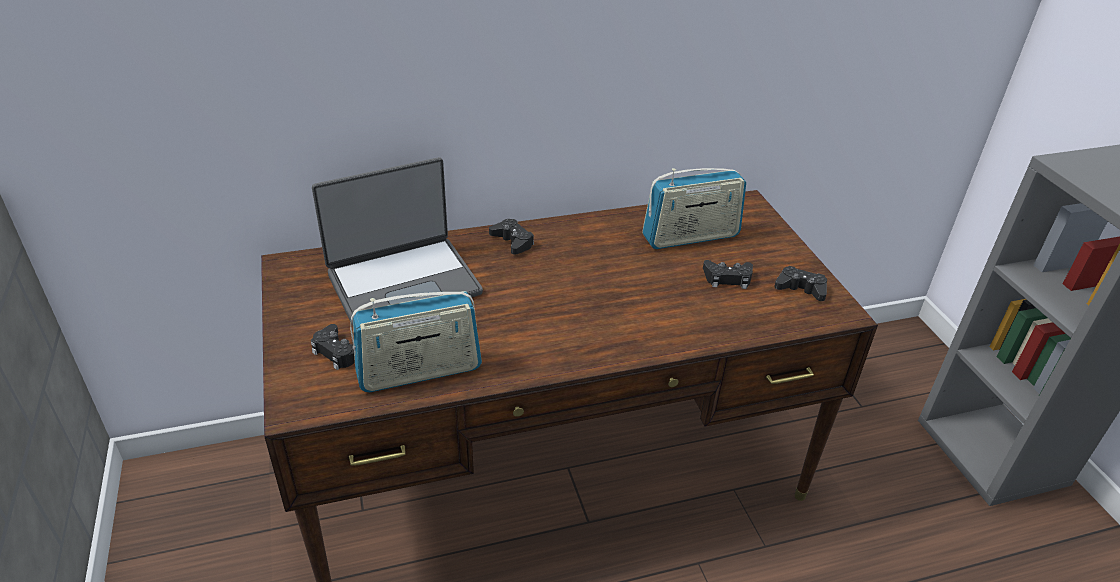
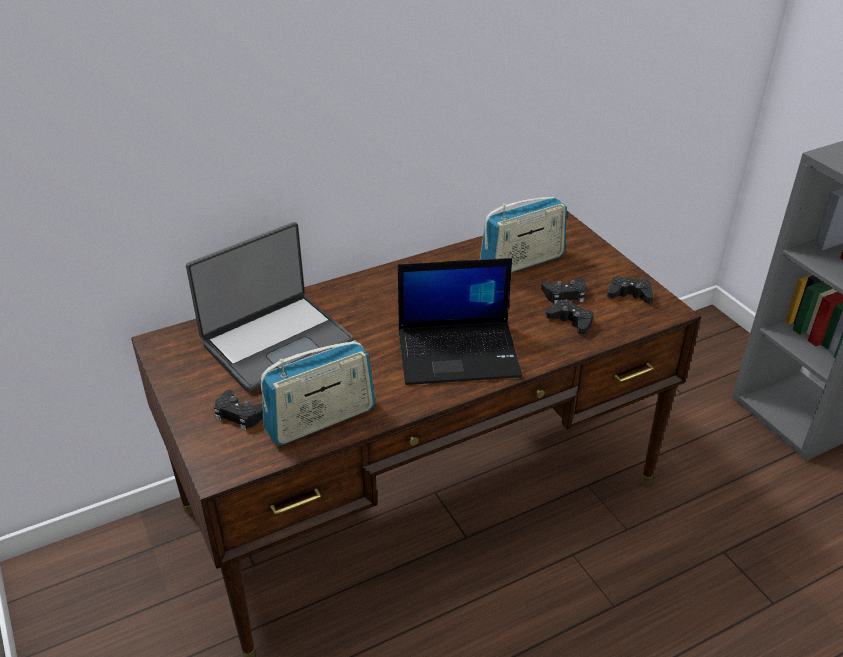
camera: 10 degrees left, 0 degrees up
black game controller [489,219,534,255] -> black game controller moved to [546,299,594,334]
none -> laptop [398,258,522,385]

